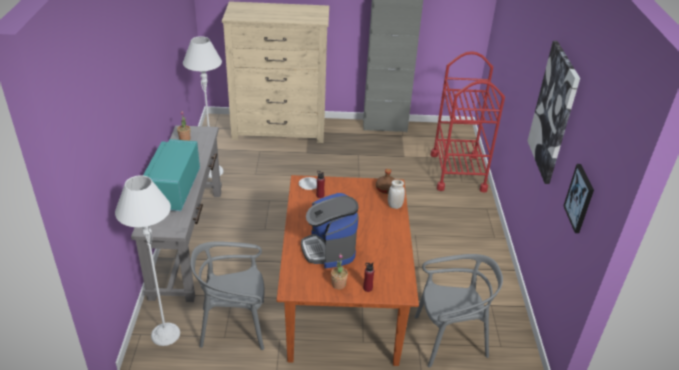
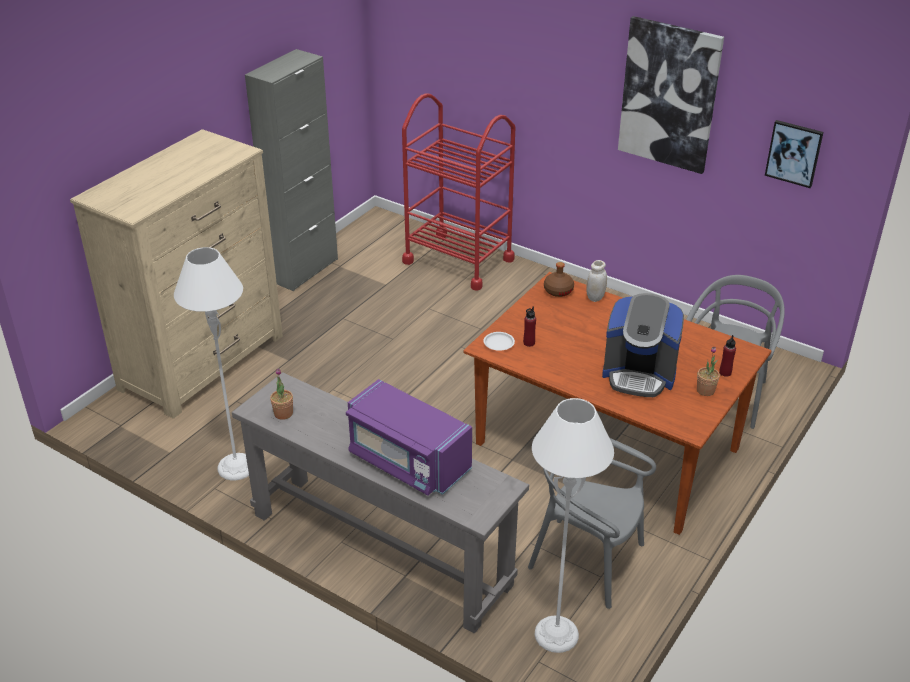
camera: 55 degrees left, 0 degrees up
turquoise microwave [143,139,200,211] -> purple microwave [346,379,472,495]
grey chair [191,241,265,350] -> grey chair turned 90 degrees clockwise [528,438,656,609]

